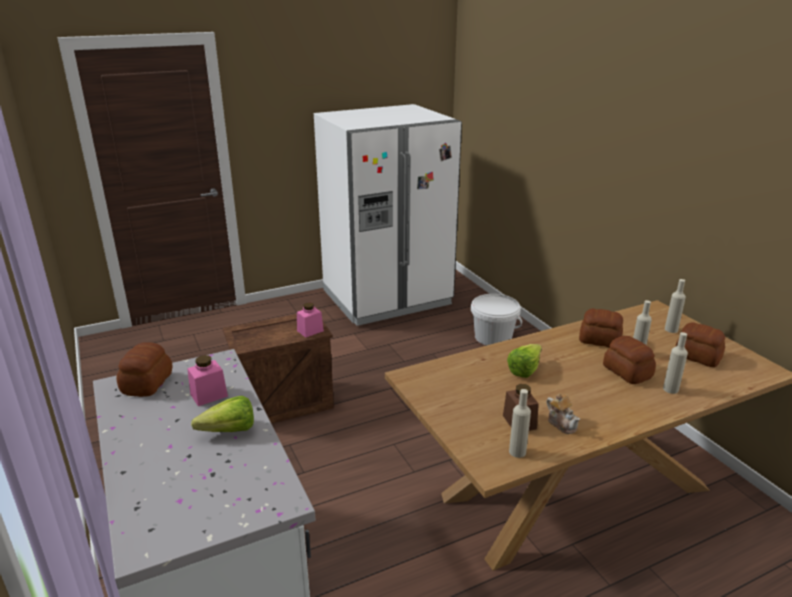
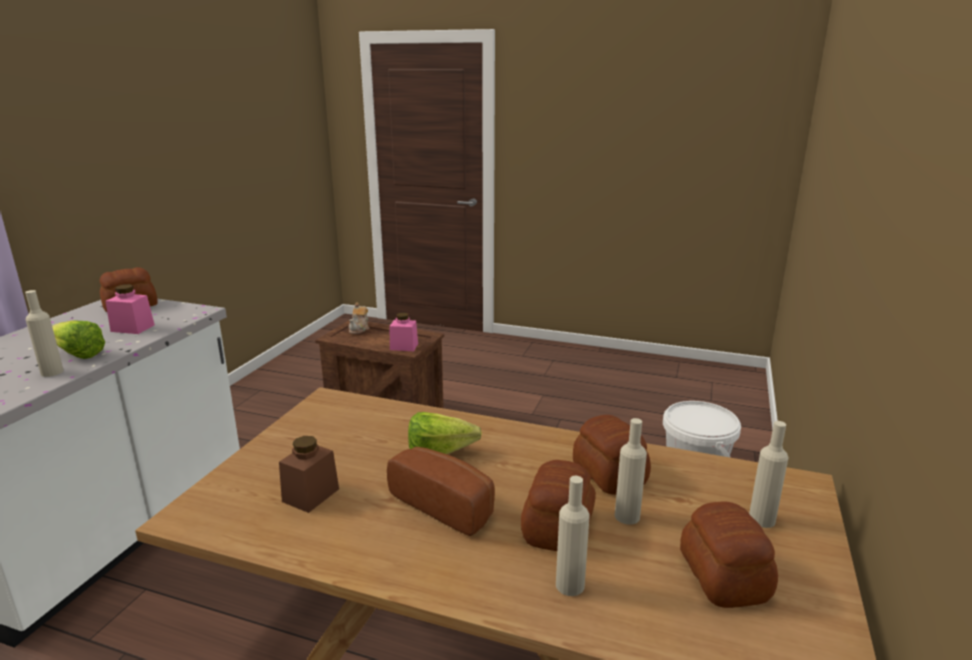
camera: 45 degrees right, 5 degrees down
white fridge [314,104,462,326] -> none
beige bottle [509,389,531,458] -> beige bottle moved to [25,290,64,377]
teapot [546,393,580,434] -> teapot moved to [349,302,369,334]
none -> bread [387,447,495,536]

